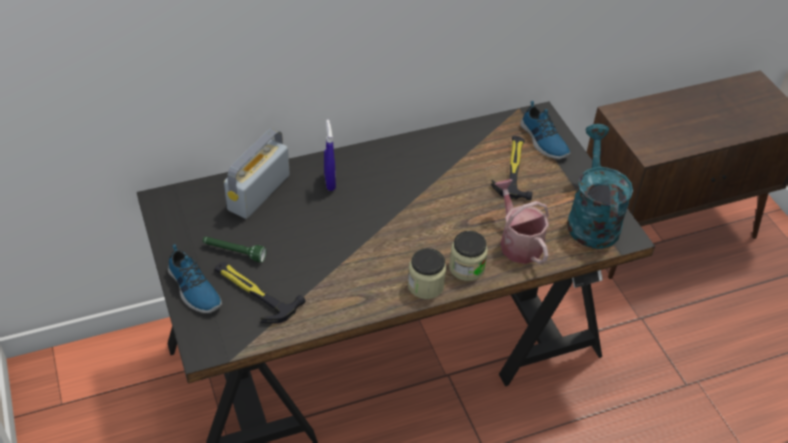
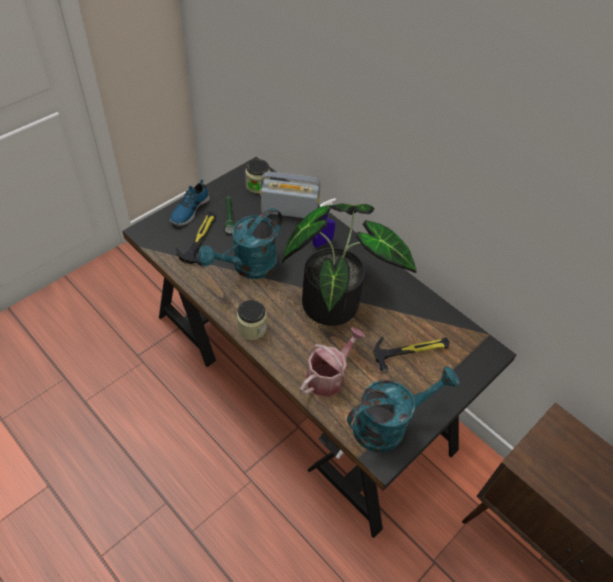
camera: 65 degrees right, 5 degrees up
jar [449,231,488,281] -> jar moved to [245,159,270,194]
shoe [520,101,570,159] -> none
none -> turquoise watering can [198,208,283,279]
none -> potted plant [282,203,417,326]

